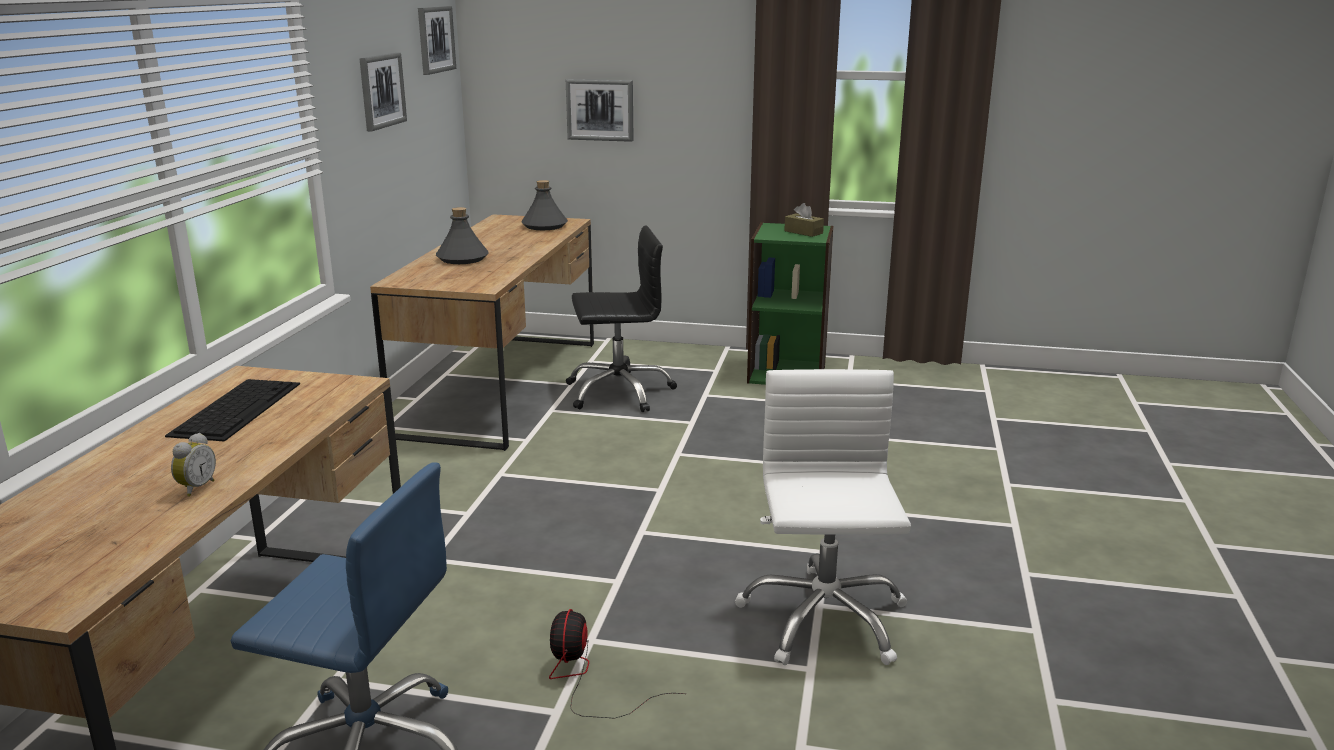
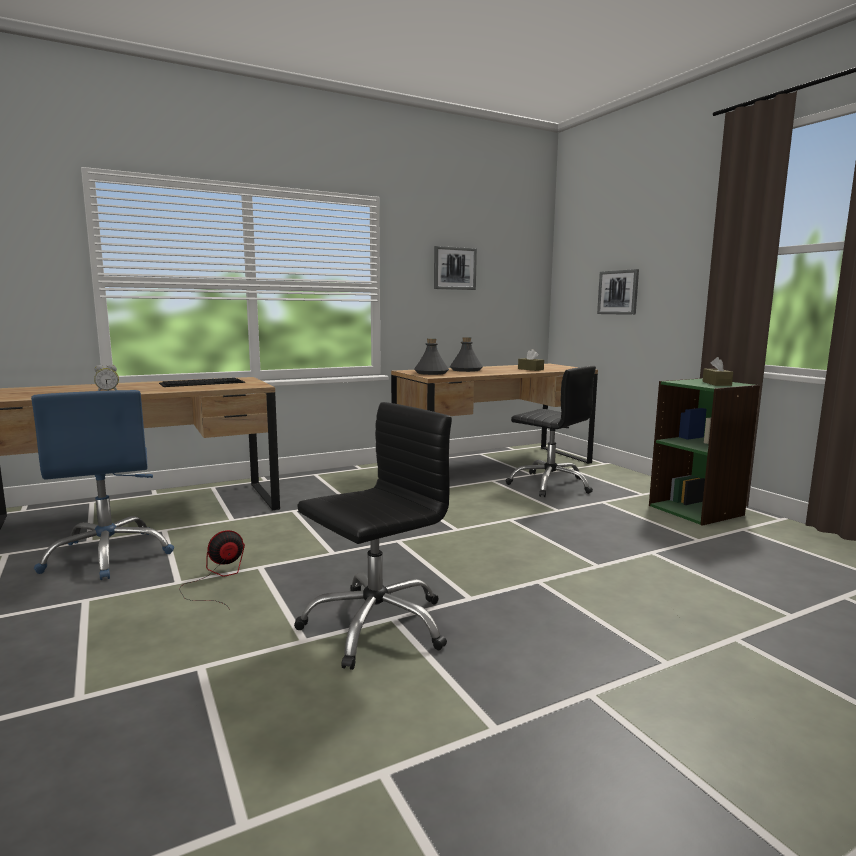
camera: 50 degrees right, 10 degrees down
picture [418,6,456,75] -> none
grey bottle [521,180,568,230] -> grey bottle moved to [414,338,449,375]
white office chair [735,369,911,665] -> black office chair [294,402,452,670]
none -> brown tissue box [518,349,544,371]

